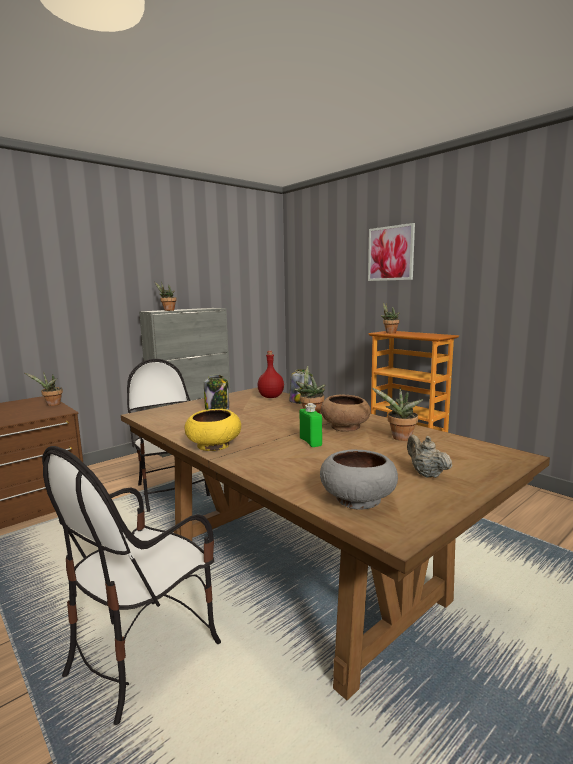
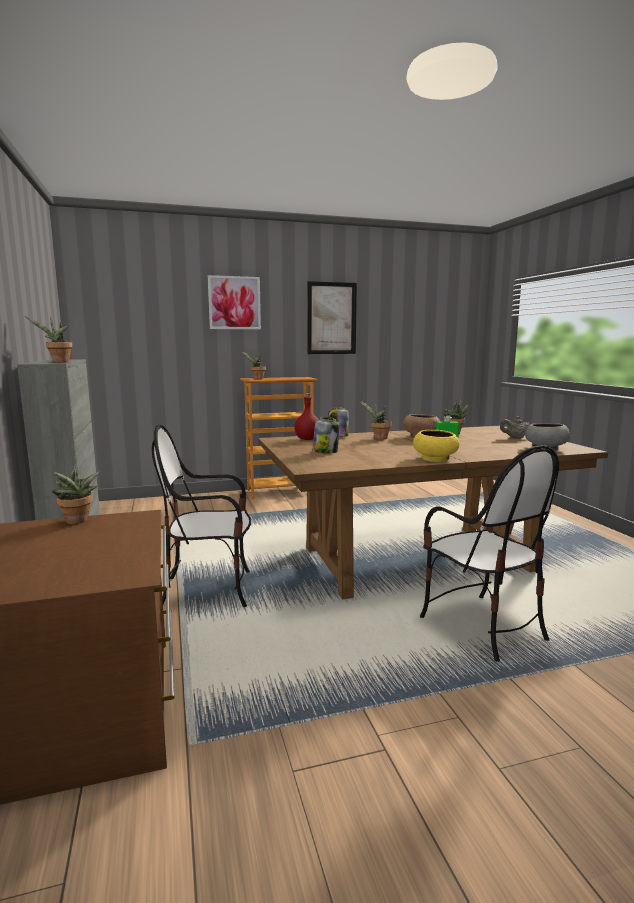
camera: 65 degrees left, 0 degrees up
none -> picture [307,281,357,354]

